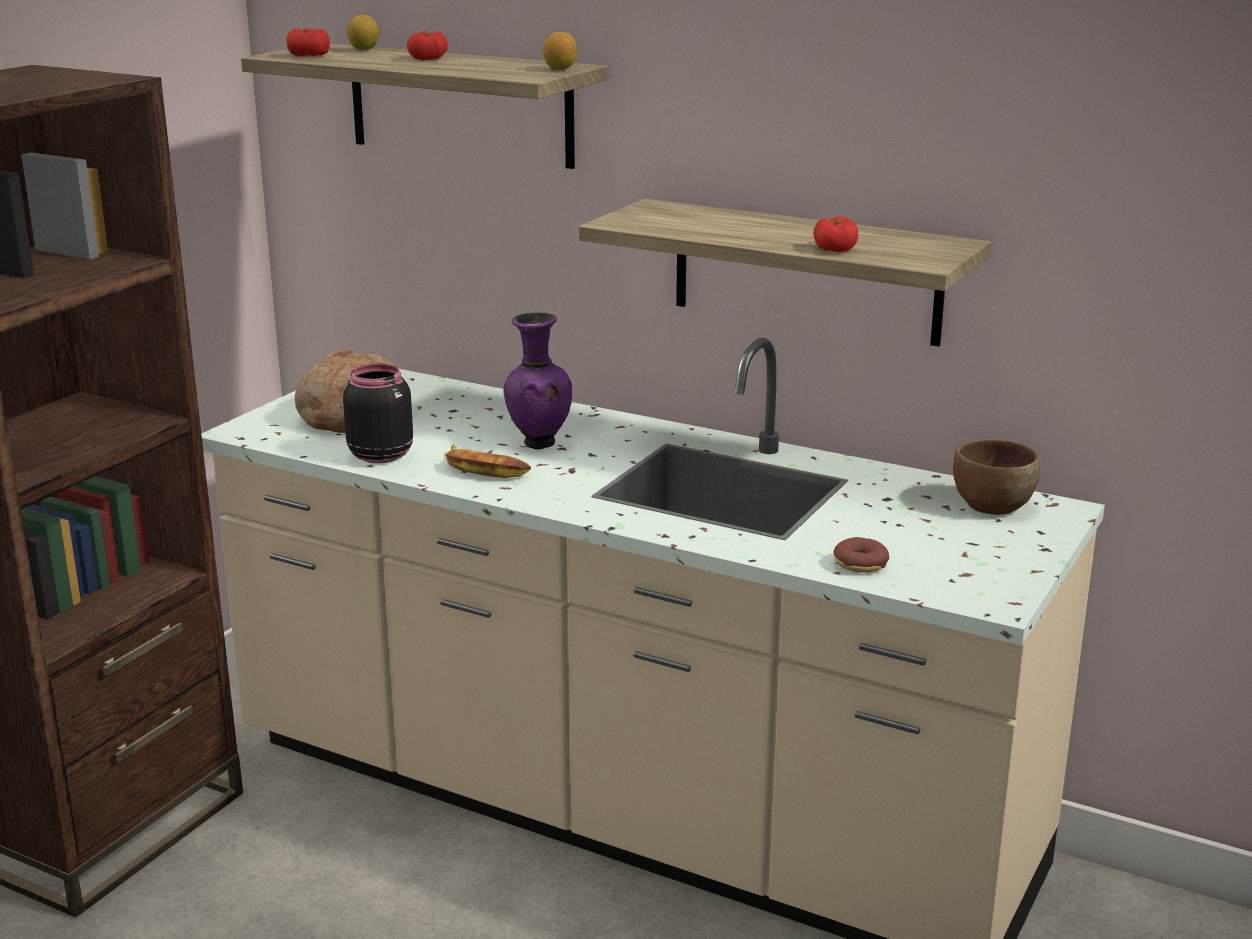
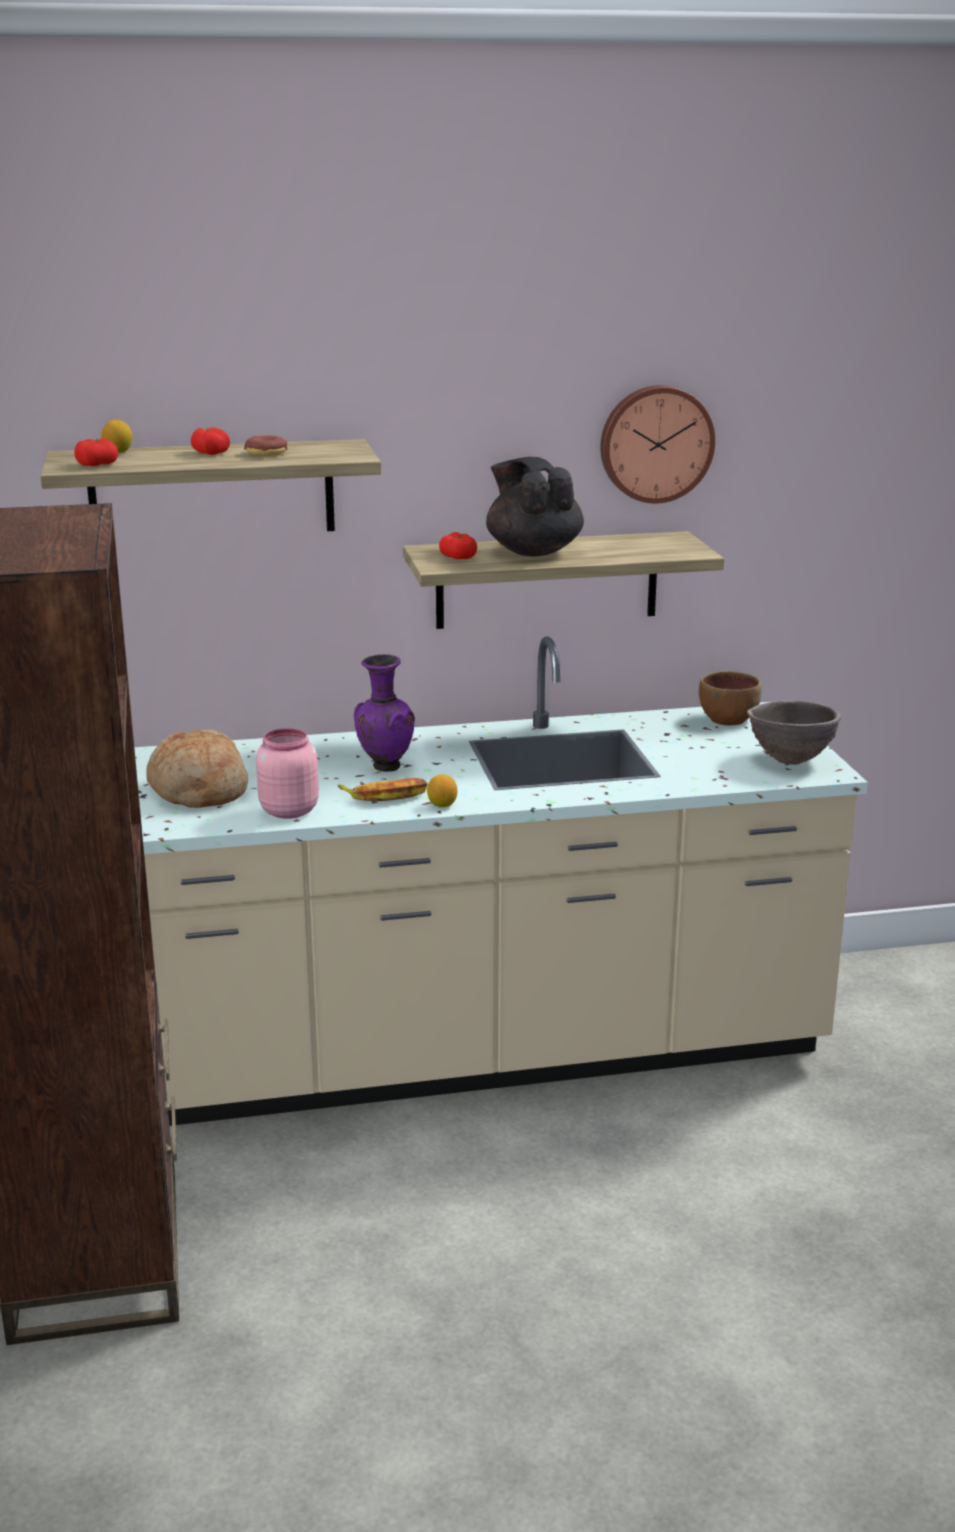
camera: 40 degrees left, 0 degrees up
black jar [343,364,413,463] -> pink jar [256,728,319,819]
lemon [543,32,577,70] -> lemon moved to [427,774,457,807]
tomato [813,216,858,252] -> tomato moved to [439,532,477,559]
donut [833,537,889,573] -> donut moved to [244,435,288,456]
none -> black teapot [486,457,584,556]
none -> wall clock [600,385,715,504]
none -> brown bowl [747,700,841,765]

